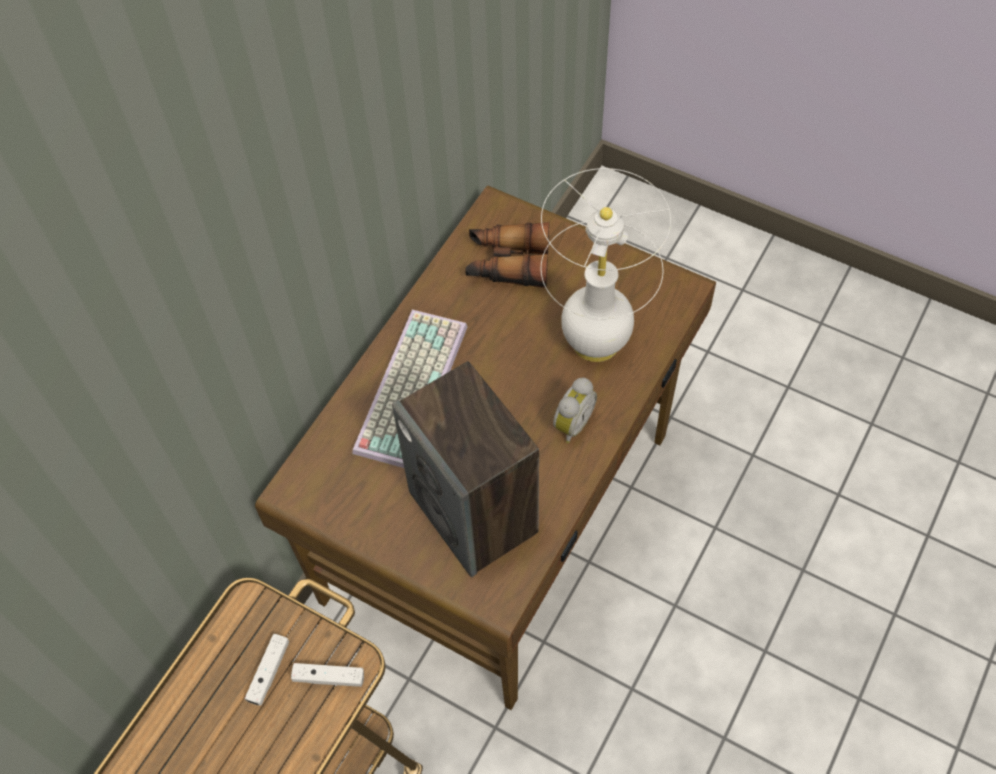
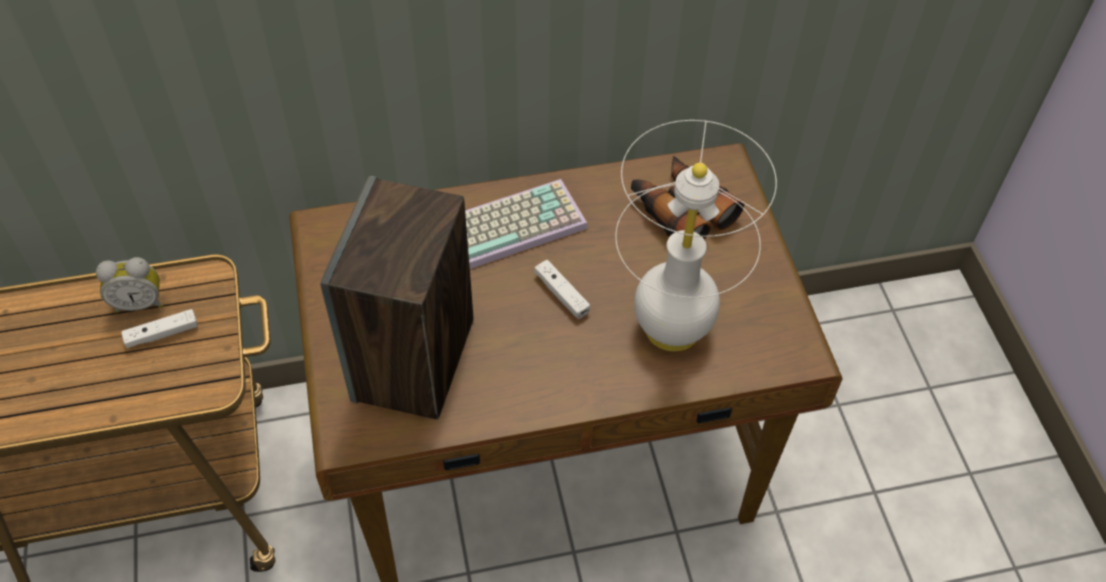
camera: 45 degrees right, 5 degrees down
white game controller [291,663,364,687] -> white game controller moved to [534,260,590,319]
alarm clock [553,378,597,443] -> alarm clock moved to [96,257,163,313]

